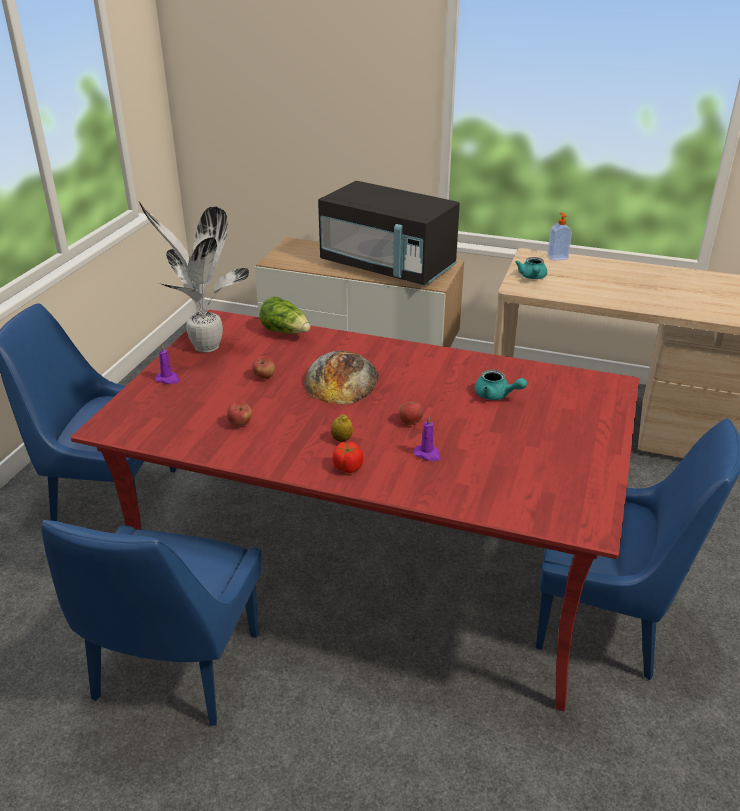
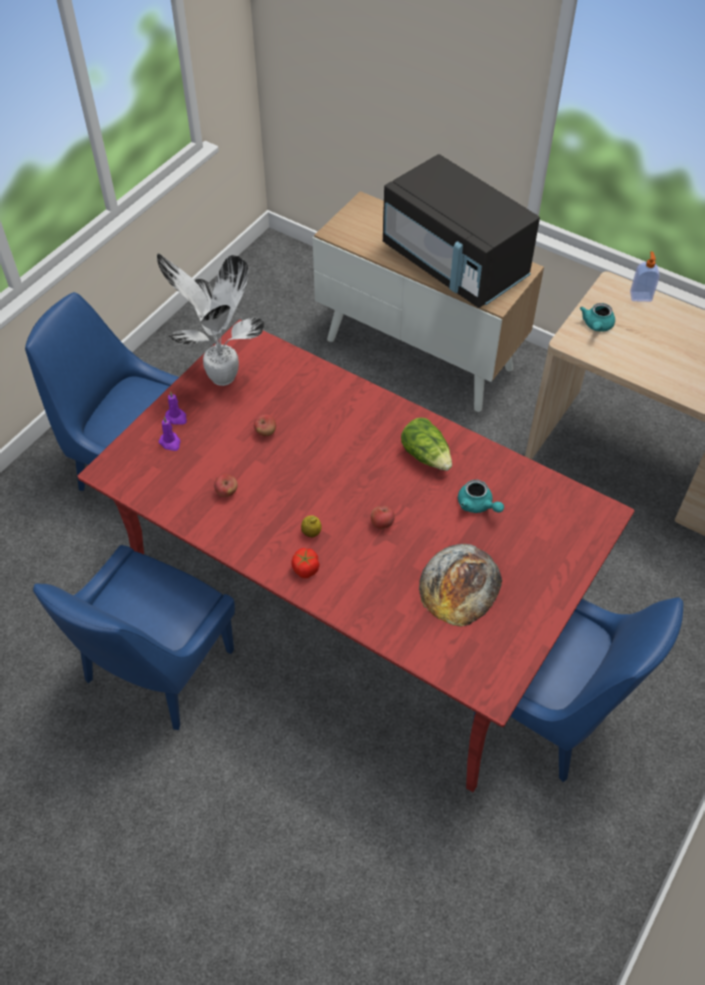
camera: 15 degrees right, 20 degrees up
lettuce [259,297,310,334] -> lettuce moved to [401,417,452,471]
bread [304,351,379,405] -> bread moved to [419,544,503,627]
purple candle [414,416,441,461] -> purple candle moved to [159,416,181,451]

